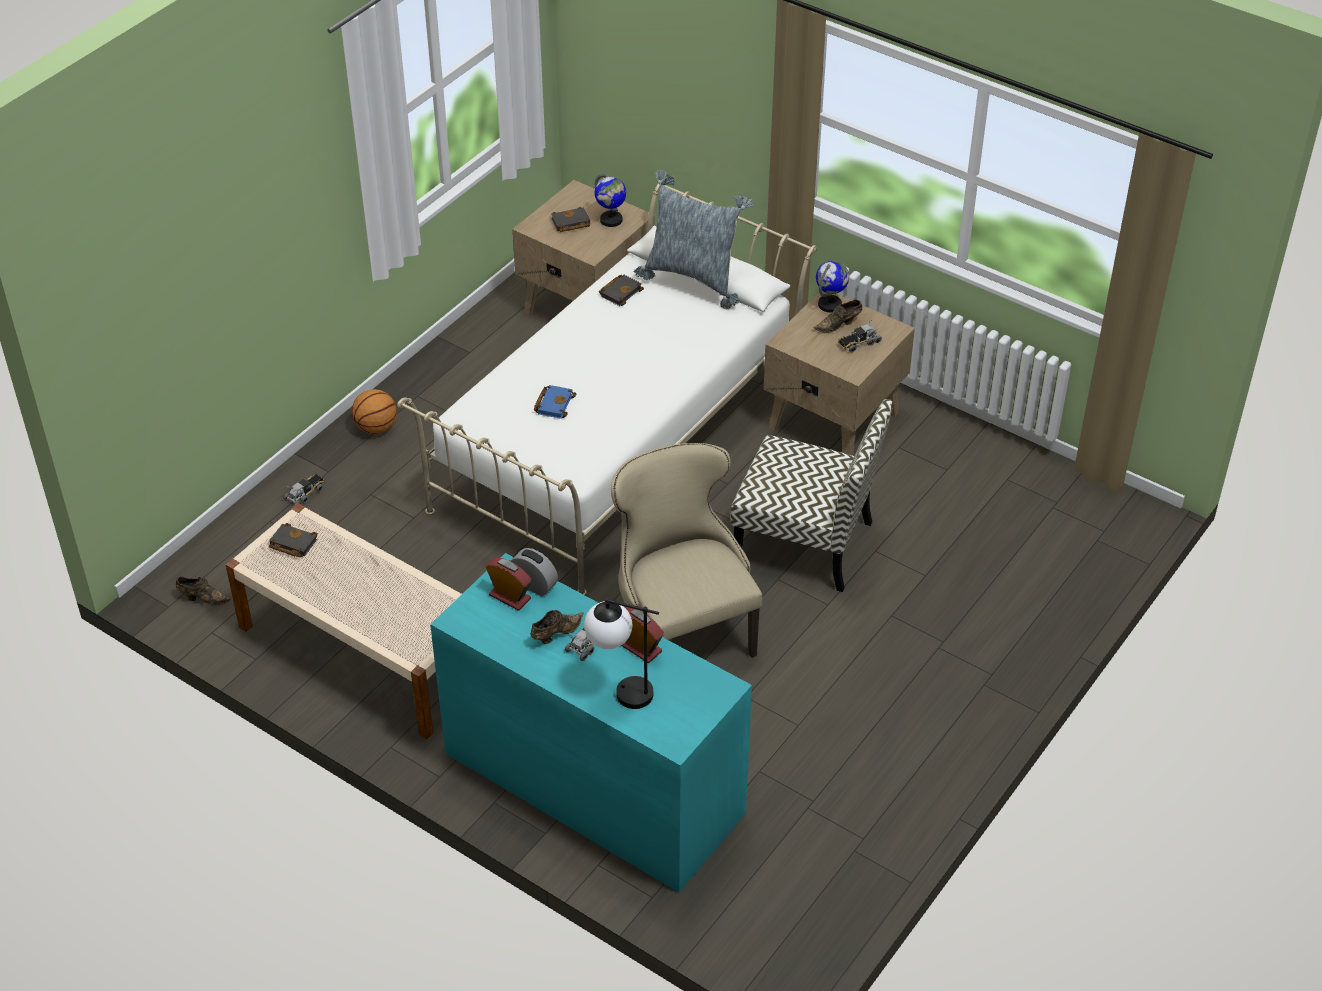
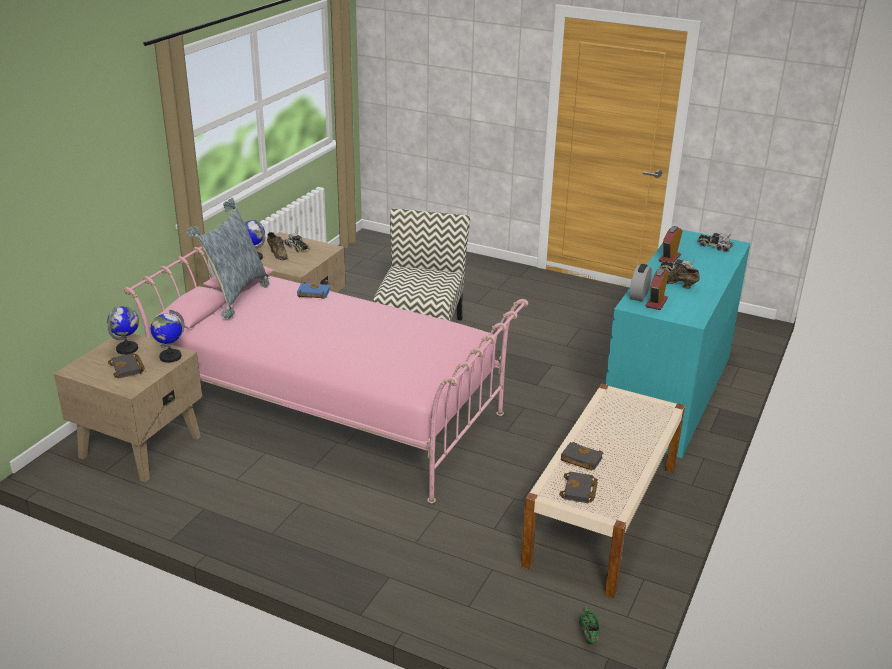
camera: 100 degrees left, 15 degrees down
brown shoe [176,576,231,606] -> green shoe [579,605,599,645]
toy truck [284,474,325,505] -> toy truck moved to [698,233,733,252]
basketball [352,389,397,434] -> none
white bed [397,184,817,595] -> pink bed [124,246,528,504]
blue book [534,385,576,419] -> blue book moved to [297,282,330,299]
table lamp [584,599,659,709] -> none
black book [599,275,644,306] -> black book moved to [561,442,603,471]
beige chair [611,443,762,658] -> none
none -> globe [151,310,184,363]

